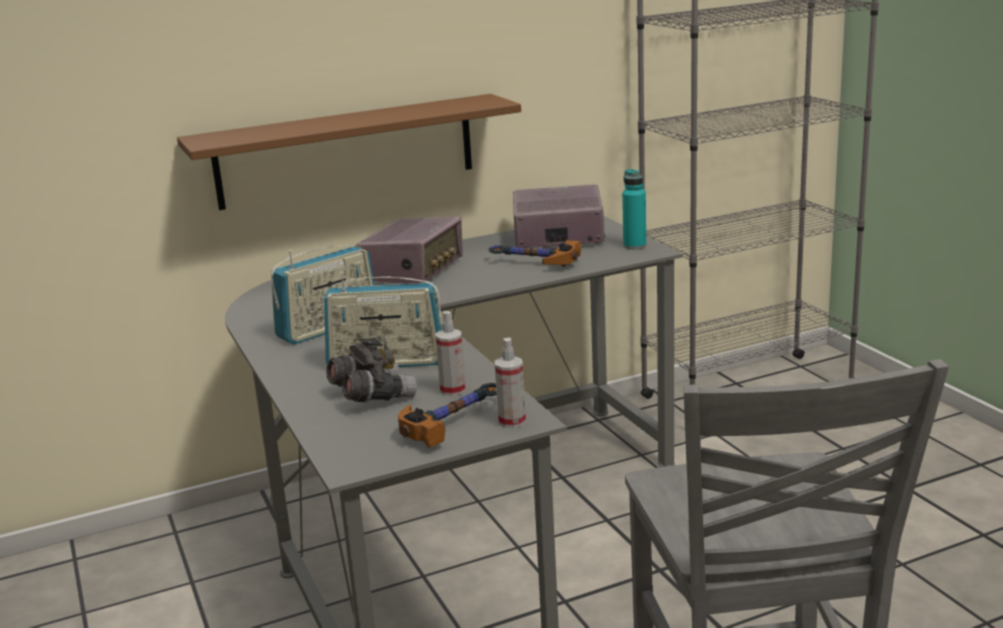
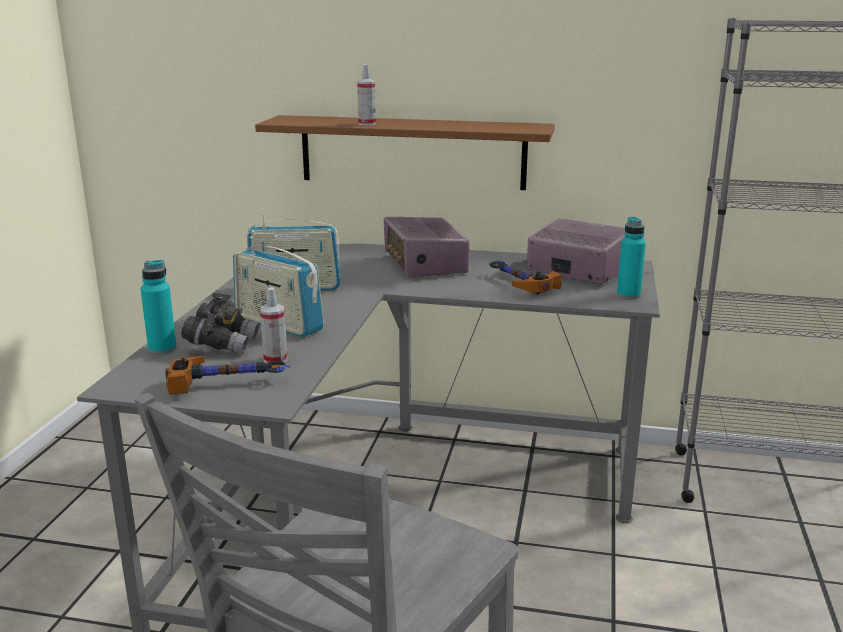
camera: 35 degrees right, 0 degrees up
radio [356,216,463,284] -> radio turned 105 degrees clockwise [384,217,470,277]
spray bottle [494,338,526,428] -> spray bottle moved to [357,64,376,126]
none -> turquoise bottle [141,260,177,354]

